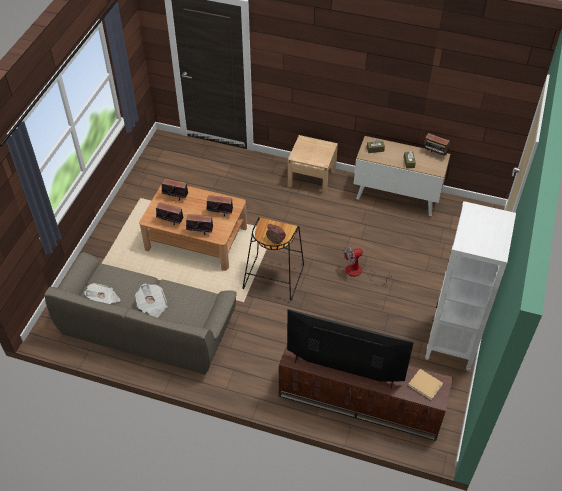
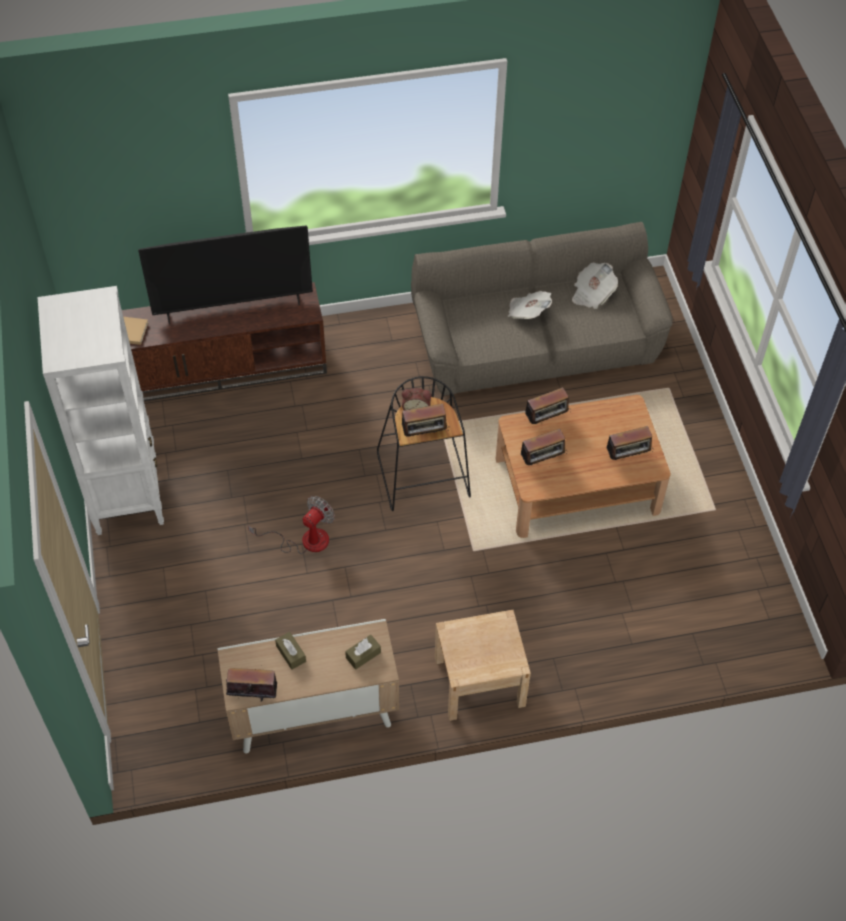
camera: 150 degrees right, 5 degrees up
radio [156,202,183,226] -> radio moved to [402,404,447,438]

